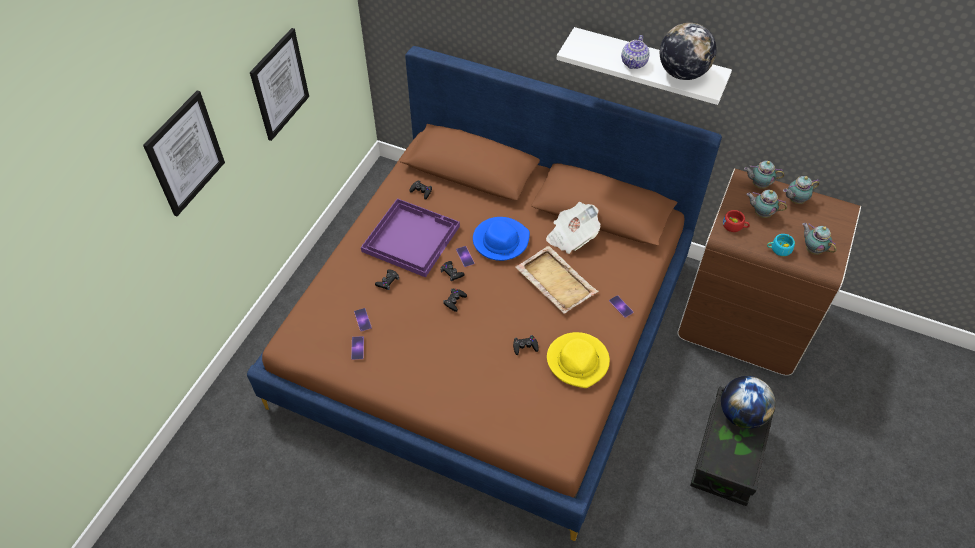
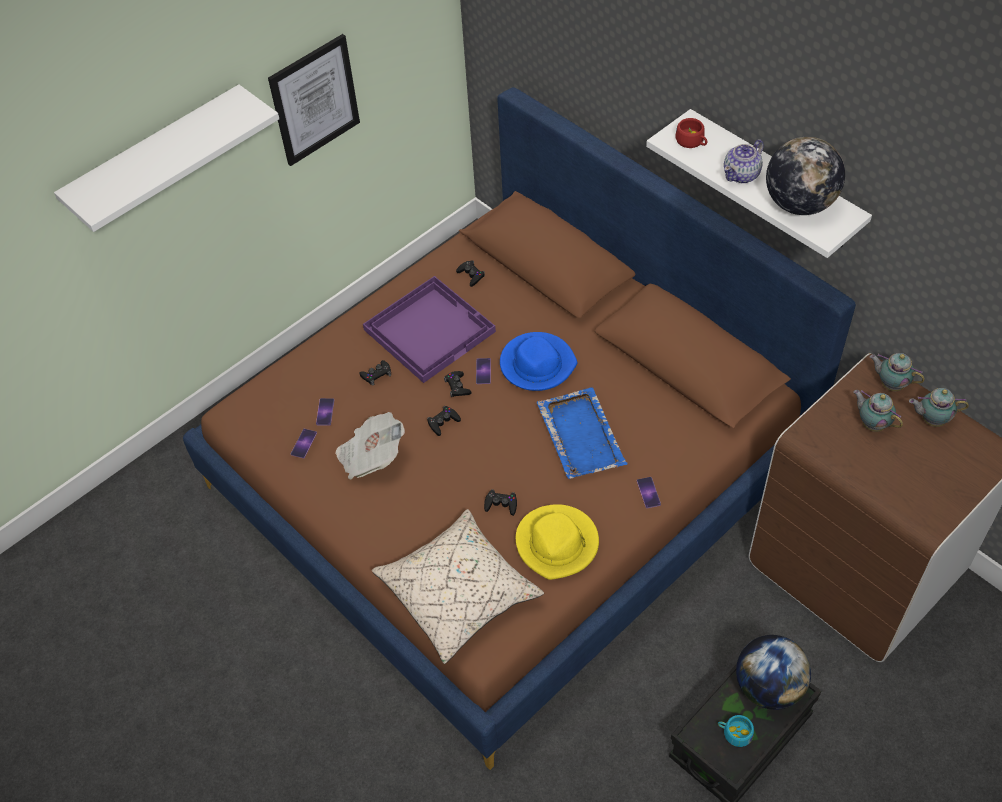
camera: 25 degrees right, 0 degrees up
picture [143,90,225,216] -> white shelf [54,84,279,232]
beige tray [515,246,598,314] -> blue tray [537,387,628,479]
newspaper [546,202,600,254] -> newspaper moved to [335,412,405,480]
red cup [723,210,750,232] -> red cup moved to [675,118,707,148]
turquoise cup [767,234,795,256] -> turquoise cup moved to [718,715,754,747]
teapot [803,223,836,255] -> none
none -> beige pillow [372,509,544,664]

